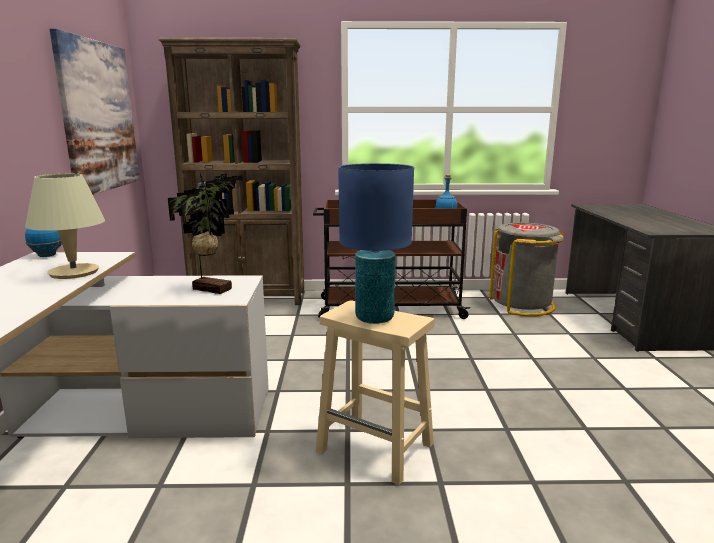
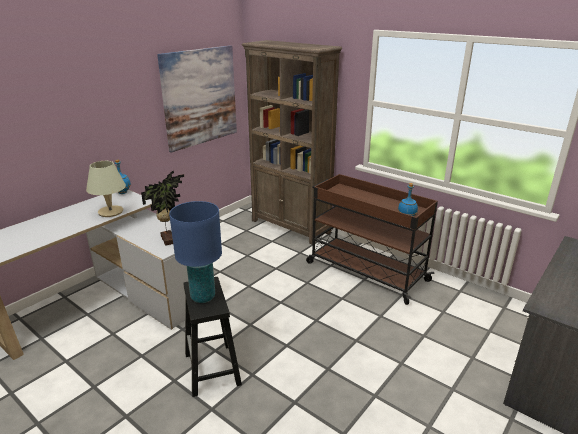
camera: 40 degrees right, 10 degrees up
beige stool [316,300,435,485] -> black stool [183,277,242,397]
grey trash can [490,223,564,316] -> none

